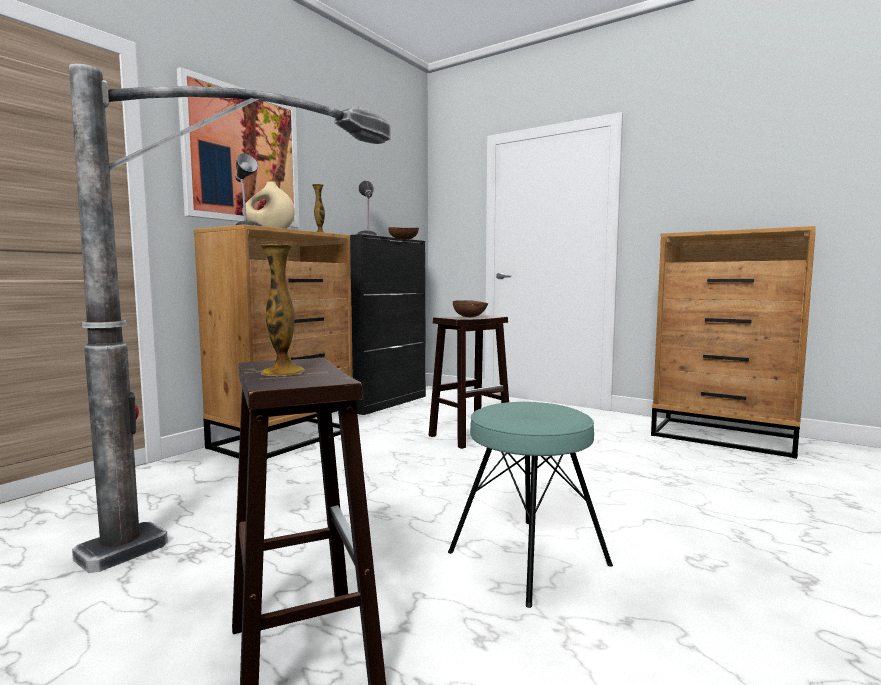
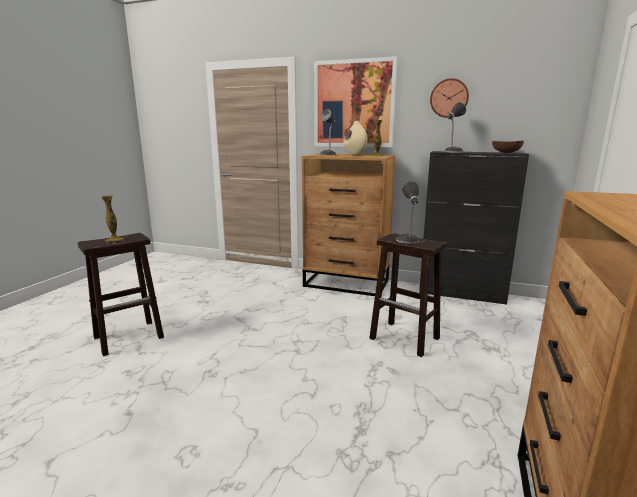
camera: 75 degrees right, 10 degrees up
floor lamp [69,63,391,573] -> none
turquoise stool [448,402,613,608] -> none
brown bowl [453,300,489,317] -> table lamp [396,181,419,244]
none -> wall clock [430,78,469,118]

